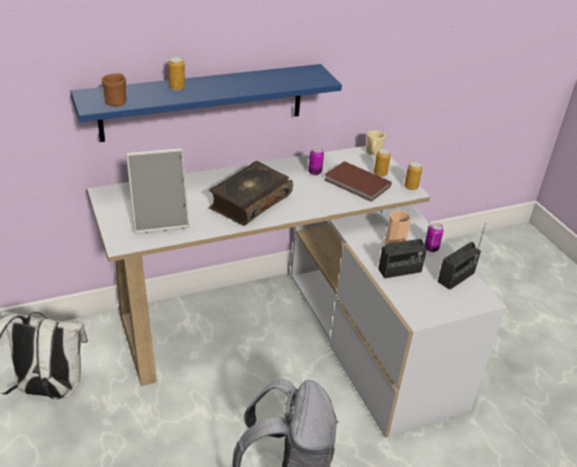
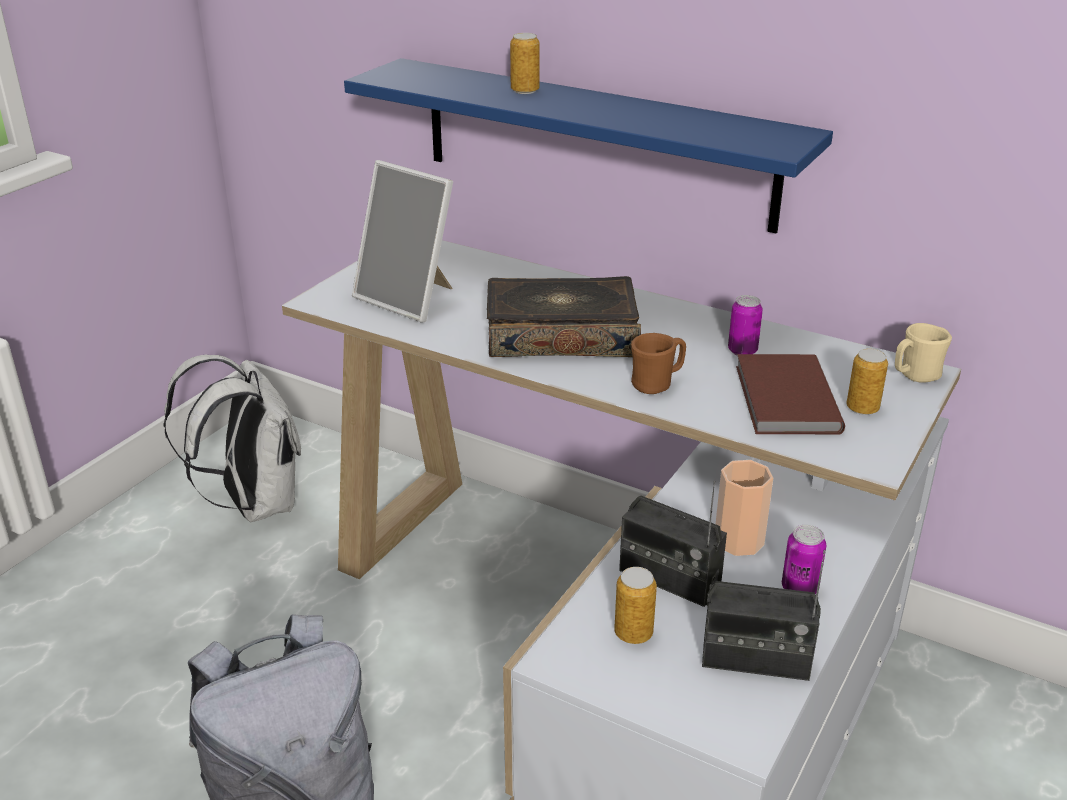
camera: 55 degrees right, 5 degrees down
brown mug [102,73,126,106] -> brown mug moved to [631,333,686,394]
can [405,161,422,190] -> can moved to [614,567,657,644]

